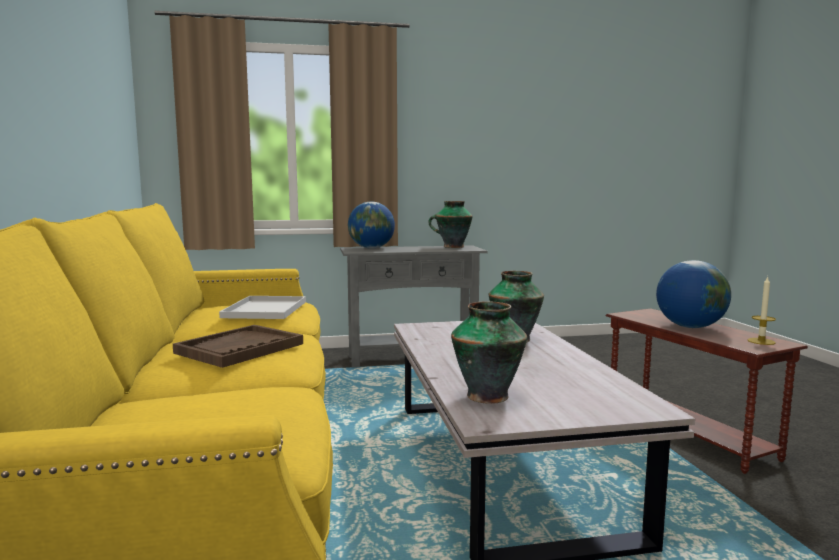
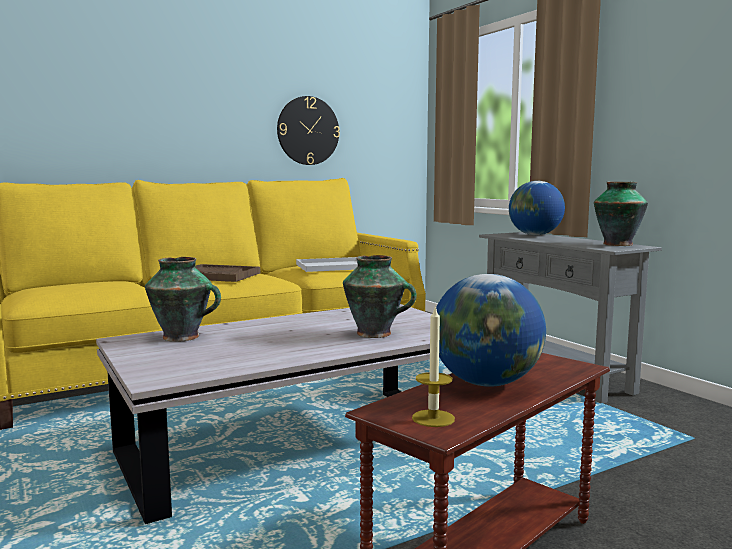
camera: 70 degrees right, 0 degrees up
none -> wall clock [277,96,340,165]

